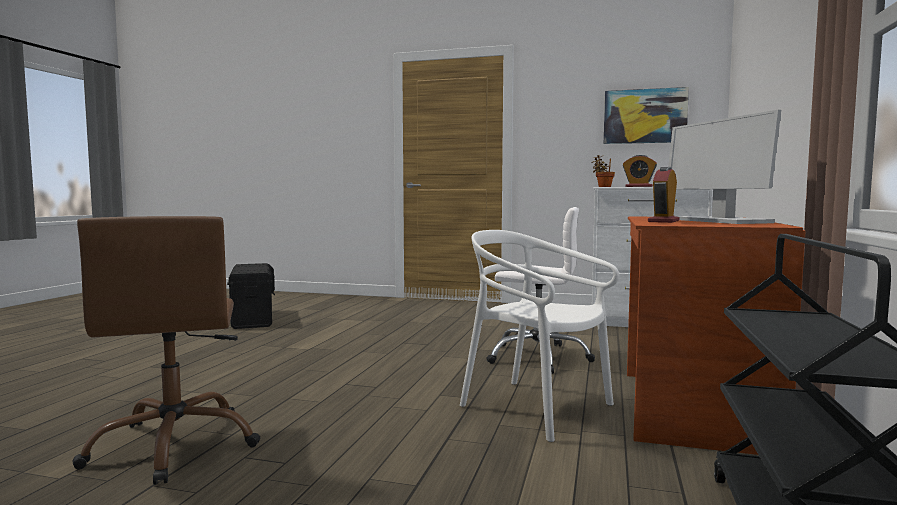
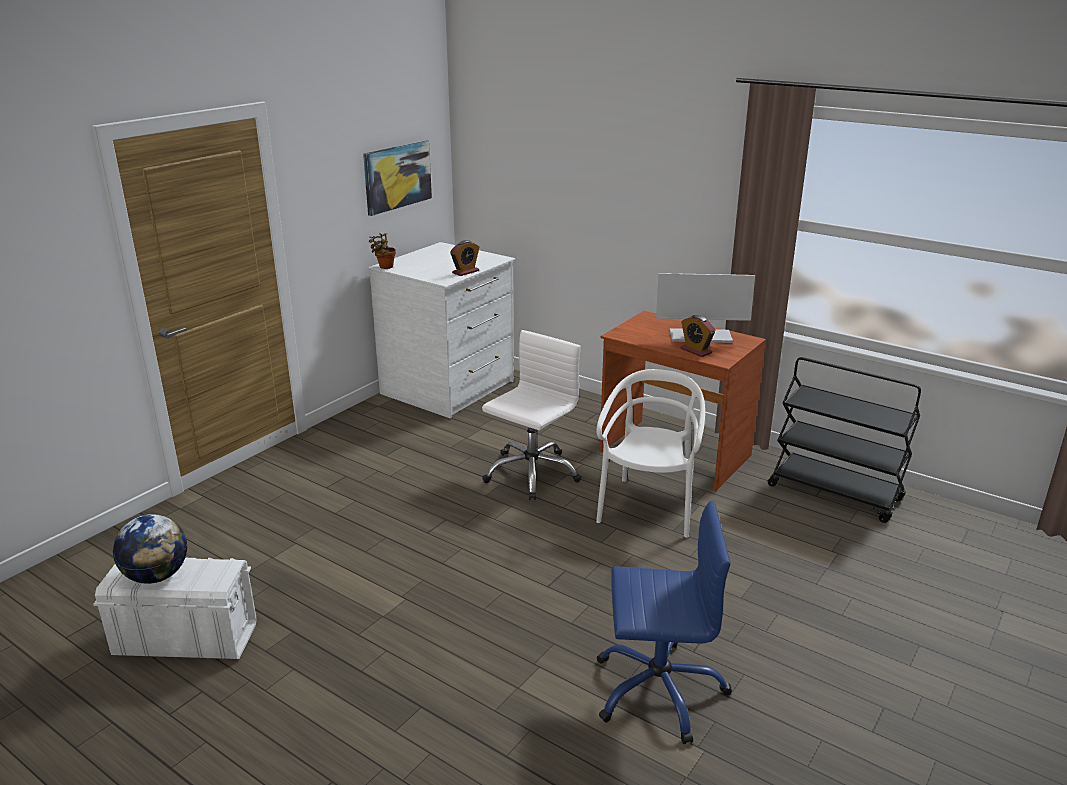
camera: 70 degrees left, 20 degrees up
brown office chair [72,216,260,485] -> blue office chair [597,501,732,744]
black storage box [227,263,275,329] -> white storage box [93,558,257,659]
white chair [460,230,619,442] -> white chair turned 135 degrees clockwise [596,369,705,538]
none -> globe [113,514,187,584]

